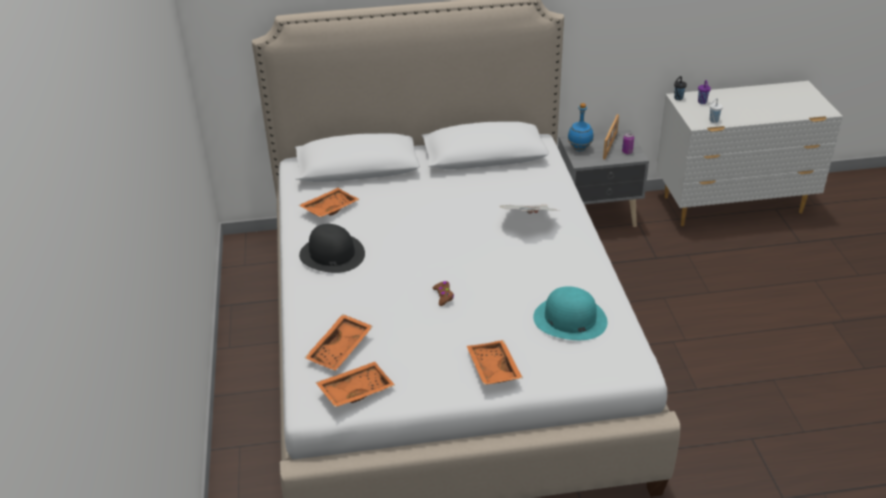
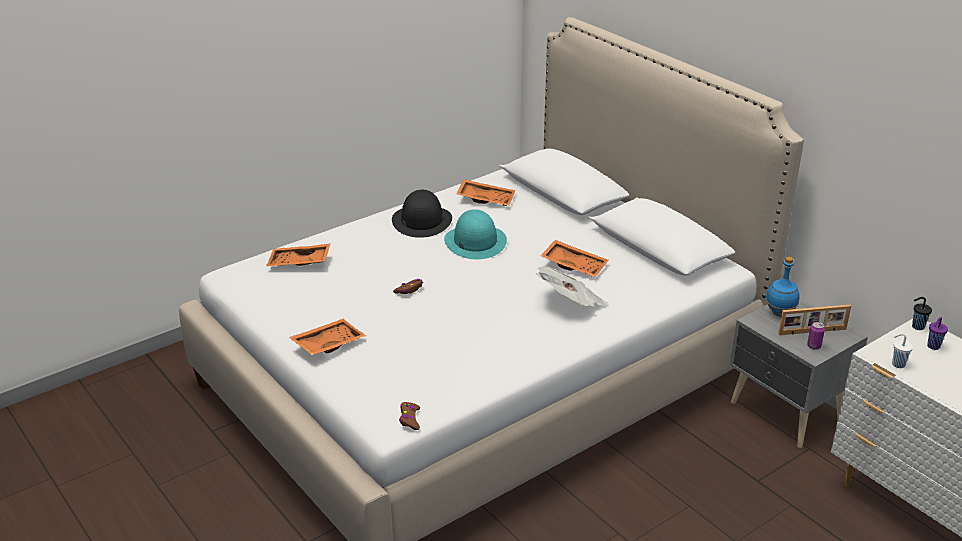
camera: 60 degrees right, 5 degrees down
orange tray [316,362,395,407] -> orange tray moved to [541,240,608,277]
turquoise hat [533,286,607,340] -> turquoise hat moved to [444,209,507,259]
none -> brown game controller [399,402,420,430]

